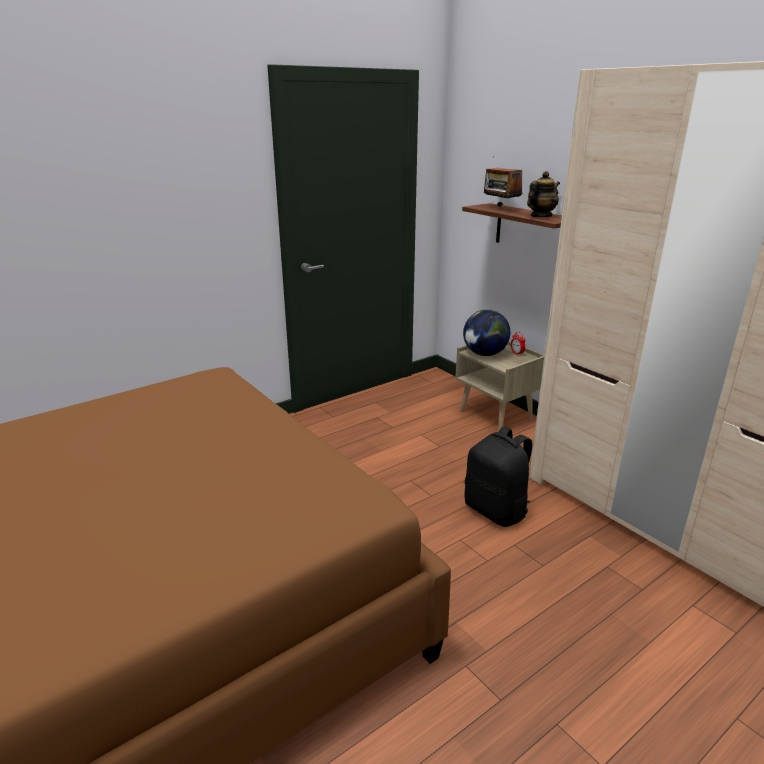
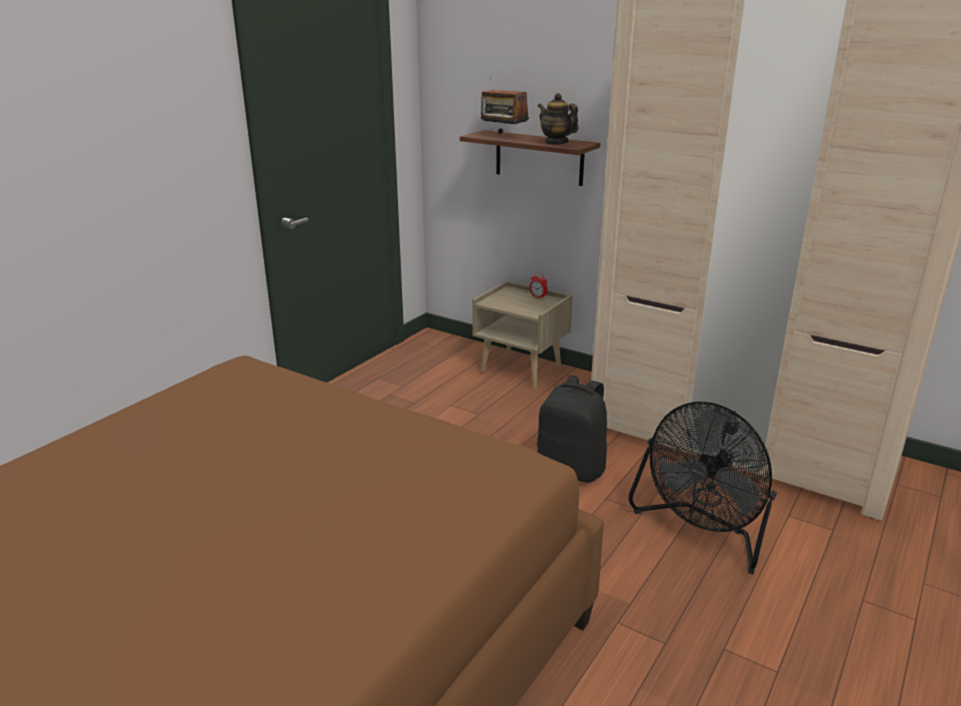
camera: 20 degrees left, 0 degrees up
globe [463,309,510,356] -> none
teapot [527,171,560,217] -> teapot turned 75 degrees counterclockwise [538,93,578,145]
none -> black fan [629,402,777,574]

